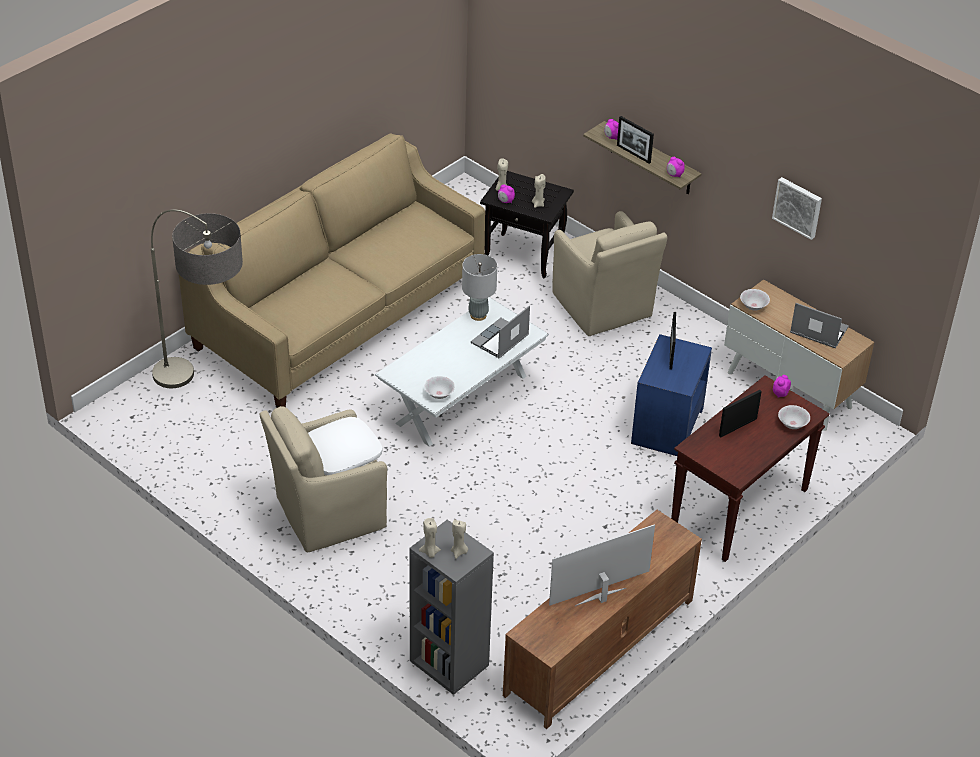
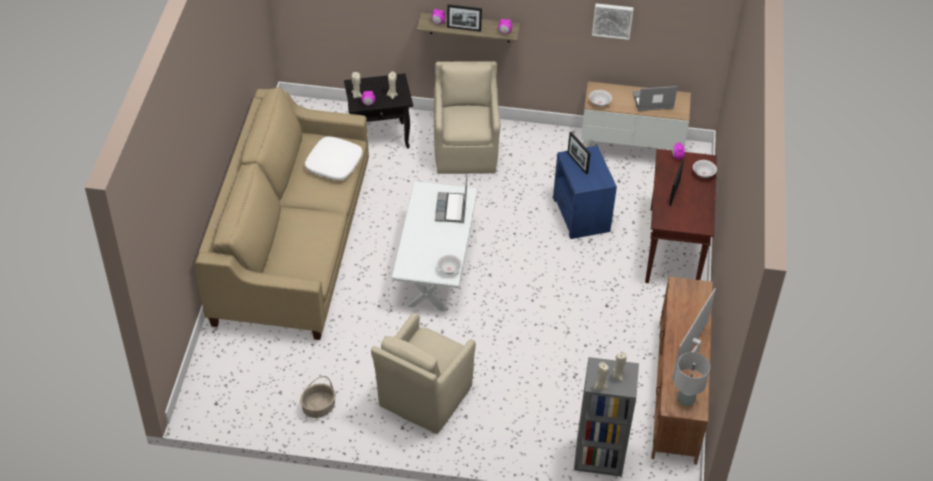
camera: 35 degrees left, 5 degrees up
floor lamp [151,209,243,388] -> none
white pillow [308,417,383,475] -> white pillow moved to [305,136,363,180]
grey table lamp [462,254,497,321] -> grey table lamp moved to [674,352,710,408]
beige armchair [552,211,667,336] -> beige armchair turned 120 degrees counterclockwise [434,61,500,174]
none -> basket [300,376,336,418]

